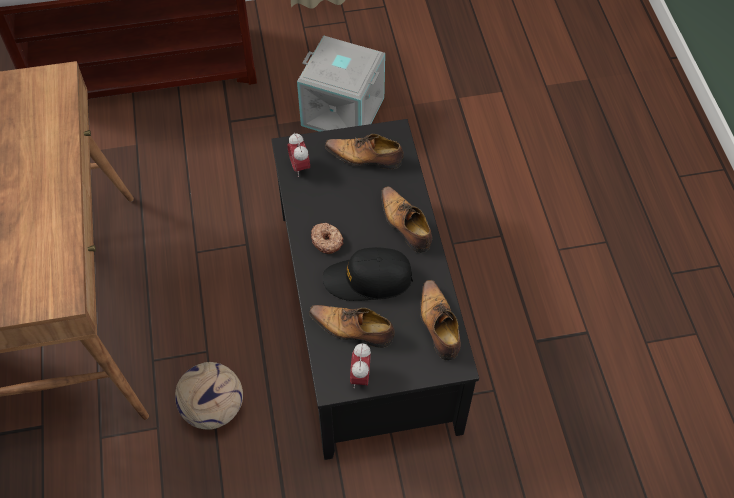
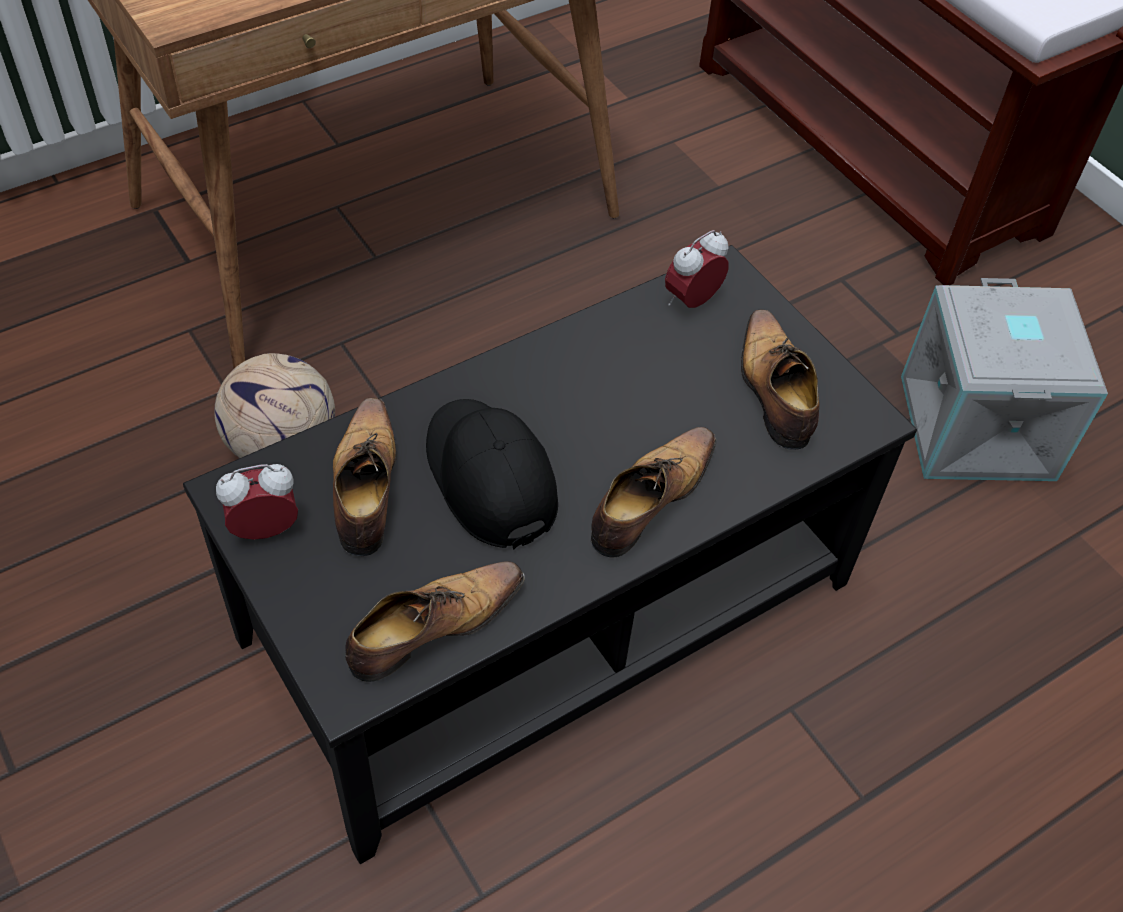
camera: 65 degrees right, 5 degrees down
donut [311,223,344,254] -> none

